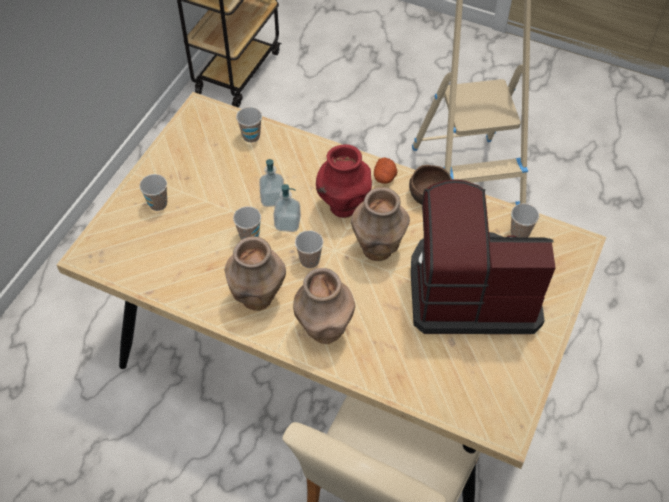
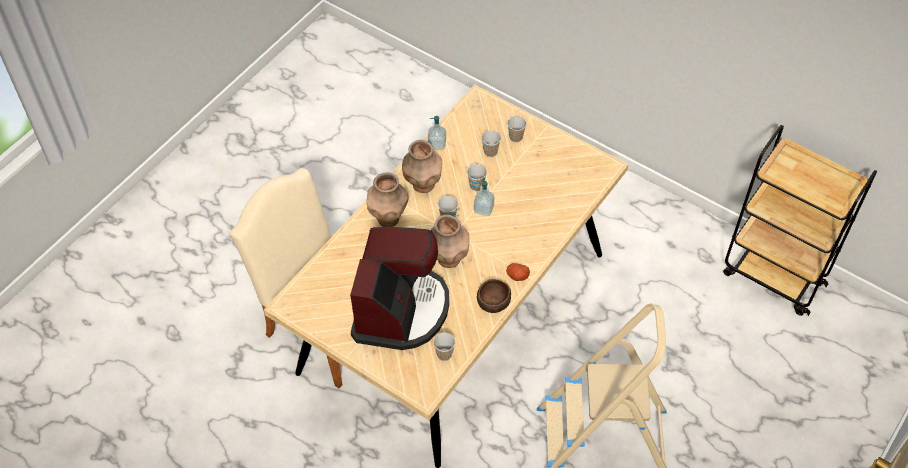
camera: 100 degrees right, 0 degrees up
cup [236,107,262,143] -> cup moved to [481,130,501,157]
soap dispenser [259,159,284,207] -> soap dispenser moved to [428,116,446,150]
red vase [316,144,372,218] -> none

